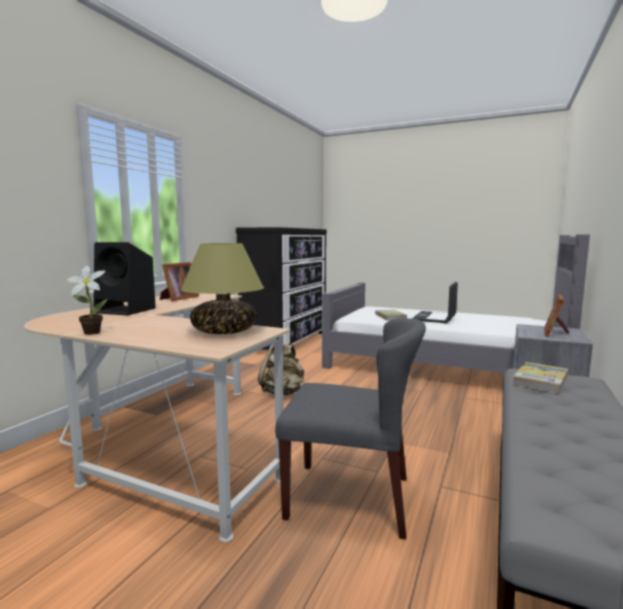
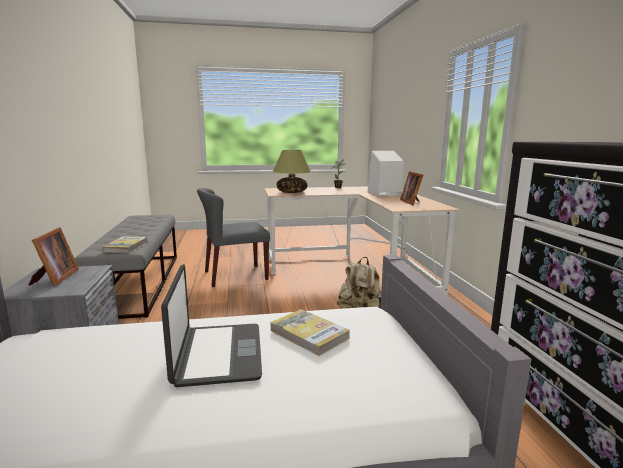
camera: 145 degrees right, 5 degrees up
black speaker [93,242,156,315] -> white speaker [368,151,404,196]

